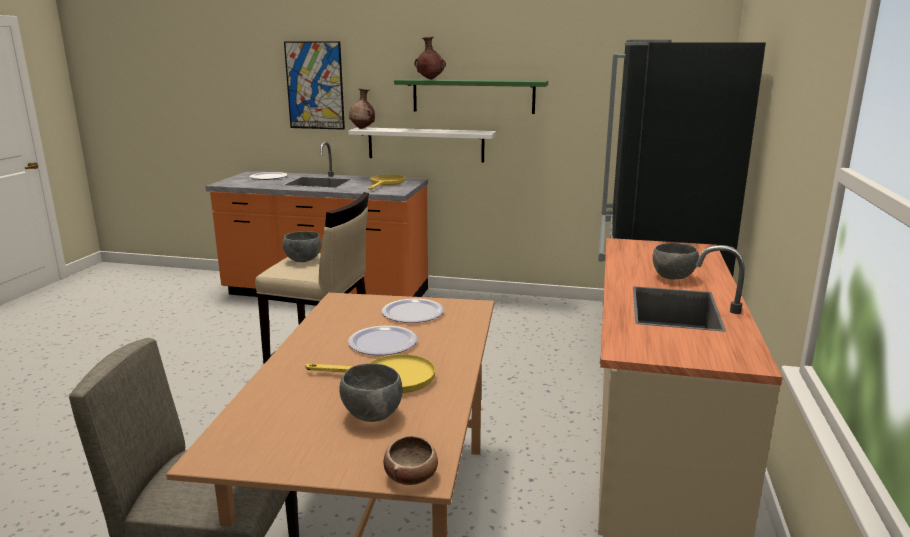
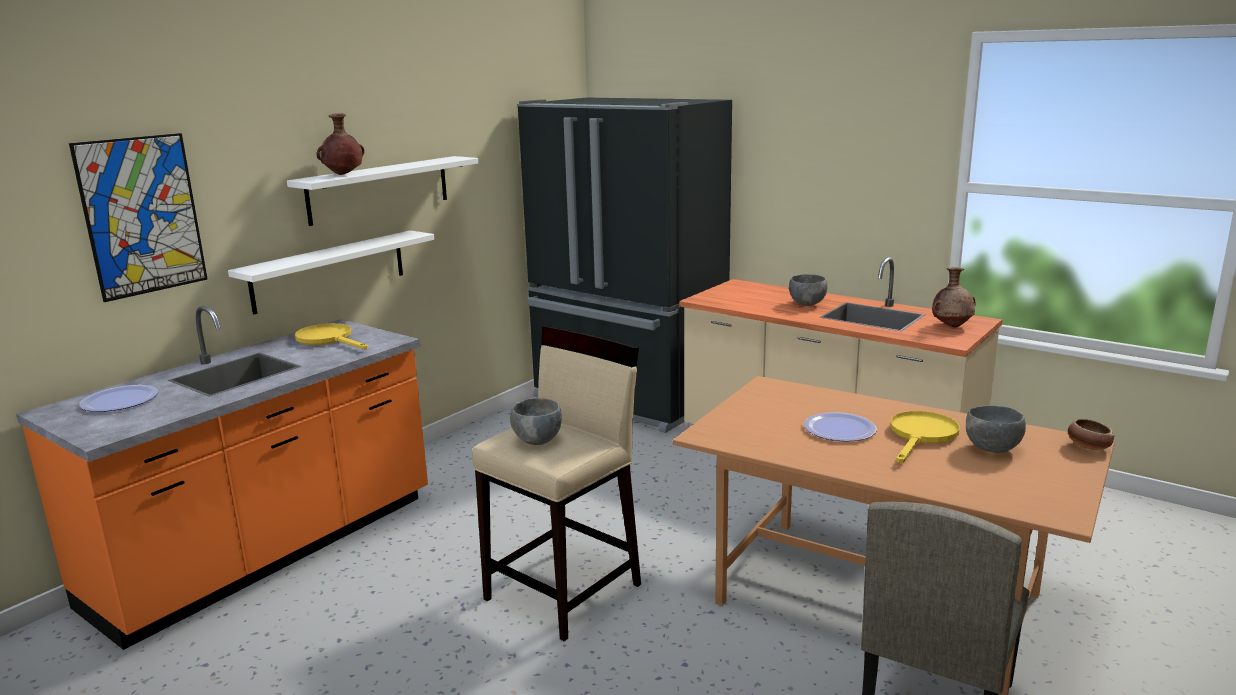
camera: 65 degrees left, 0 degrees up
brown vase [349,89,375,129] -> brown vase moved to [932,267,976,327]
plate [382,299,444,323] -> none
green shelf [394,79,548,114] -> white shelf [287,156,479,226]

